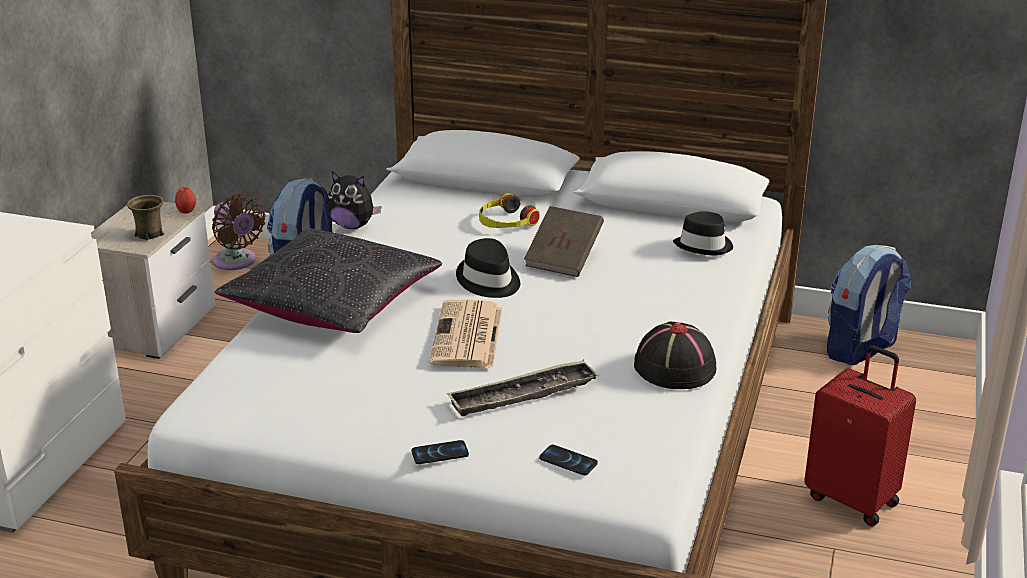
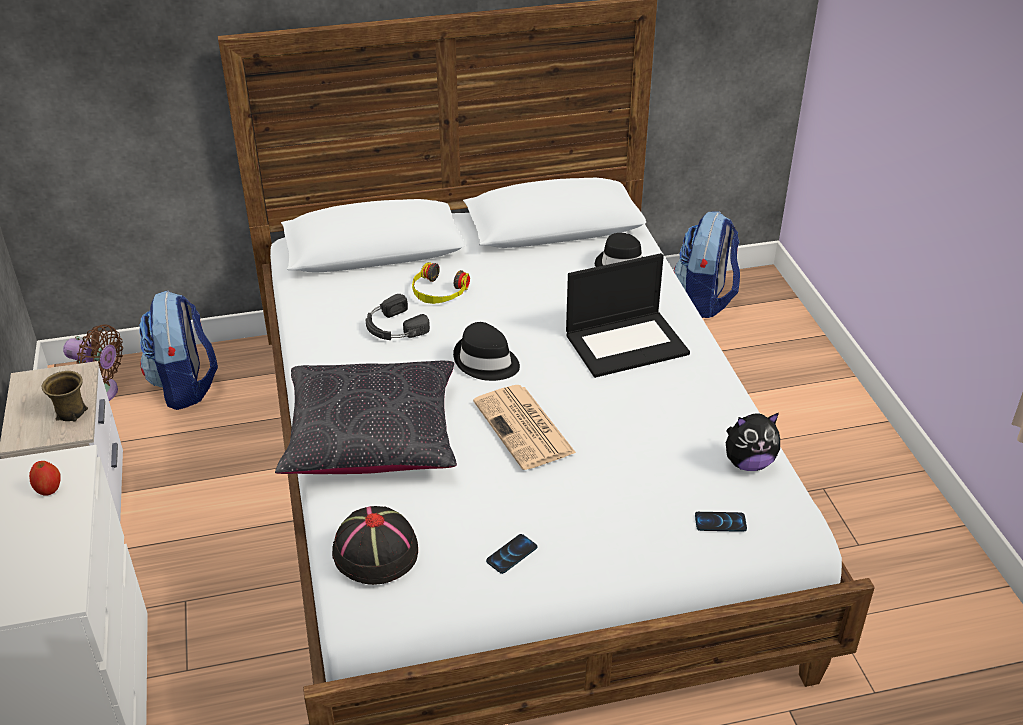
camera: 30 degrees left, 10 degrees up
apple [175,187,196,214] -> apple moved to [29,461,61,496]
plush toy [327,170,381,229] -> plush toy moved to [726,413,780,471]
phone [411,440,469,464] -> phone moved to [486,534,538,574]
tray [447,360,599,416] -> none
brown book [524,206,604,277] -> none
black hat [634,321,716,389] -> black hat moved to [332,506,418,585]
red suitcase [804,345,916,526] -> none
none -> black headphones [366,294,430,340]
none -> laptop [566,253,690,378]

